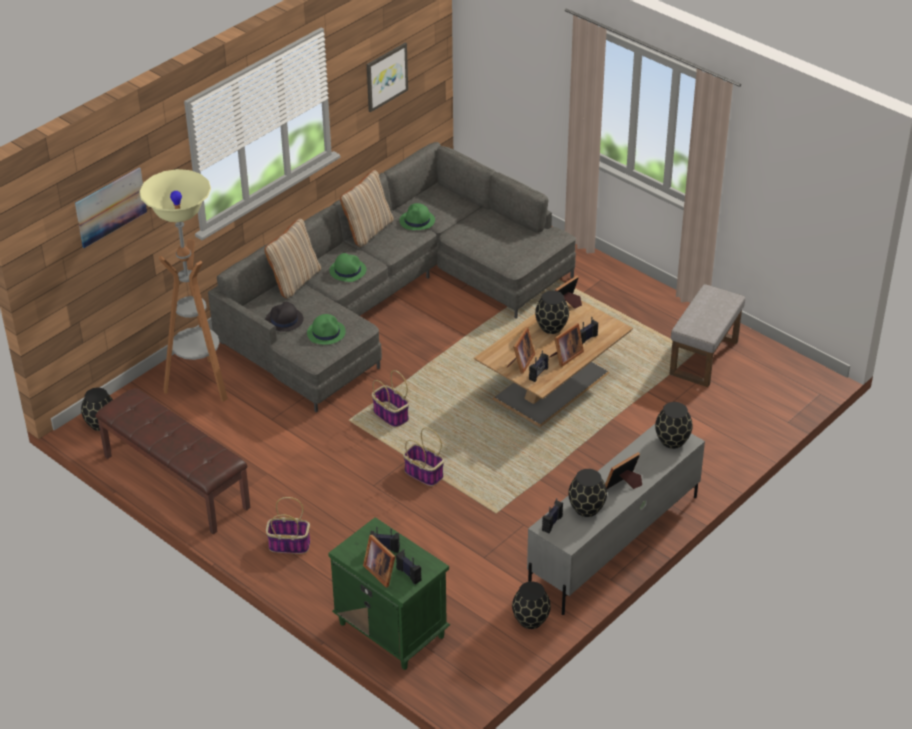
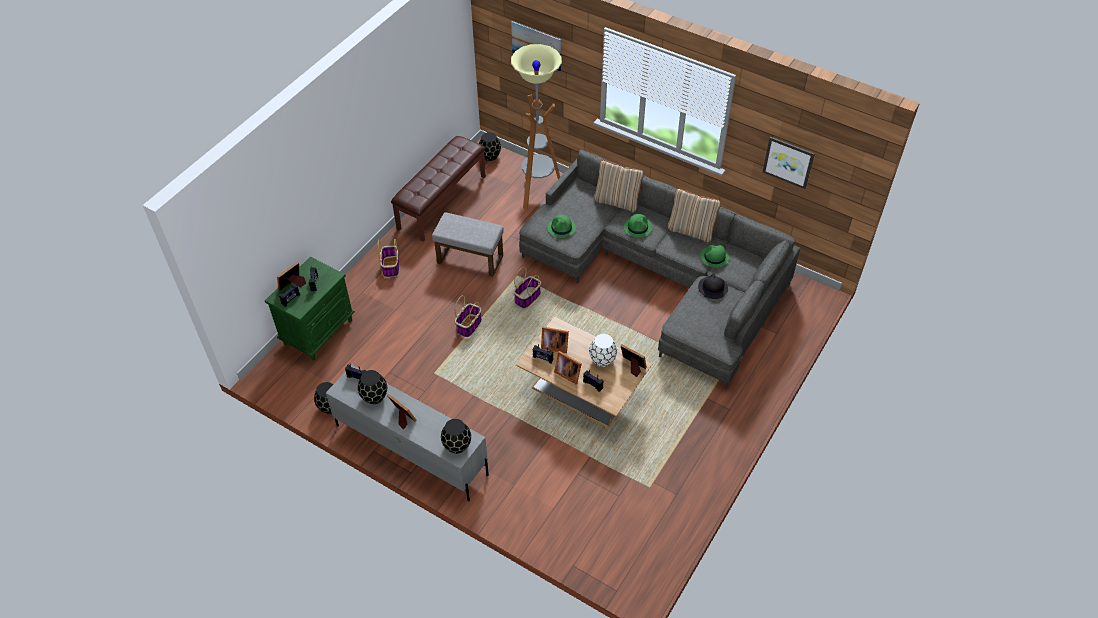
camera: 80 degrees right, 10 degrees up
black hat [265,302,304,332] -> black hat moved to [698,274,728,299]
black vase [535,291,569,334] -> white vase [589,334,617,367]
grey ottoman [669,284,745,387] -> grey ottoman moved to [432,212,504,277]

